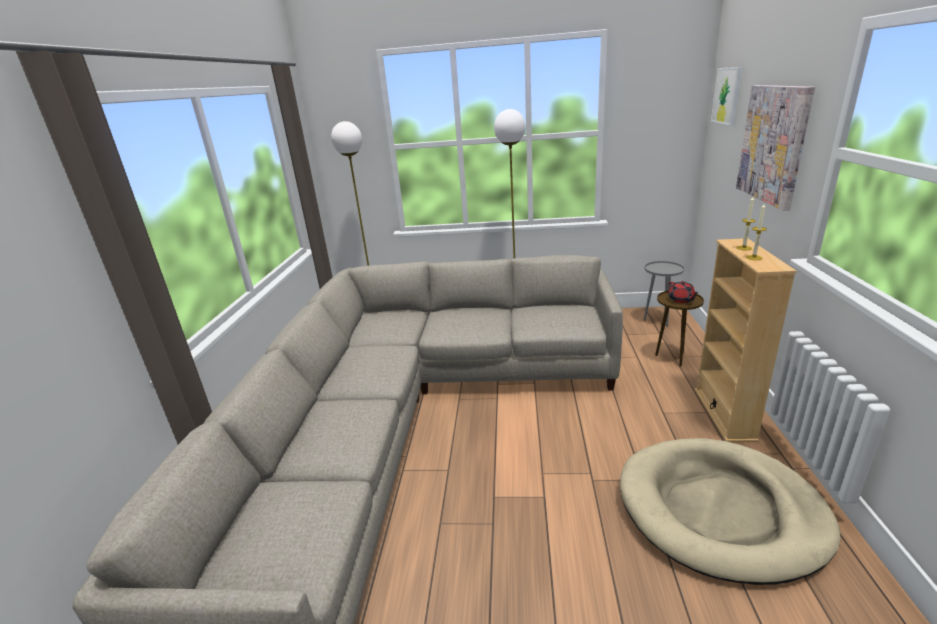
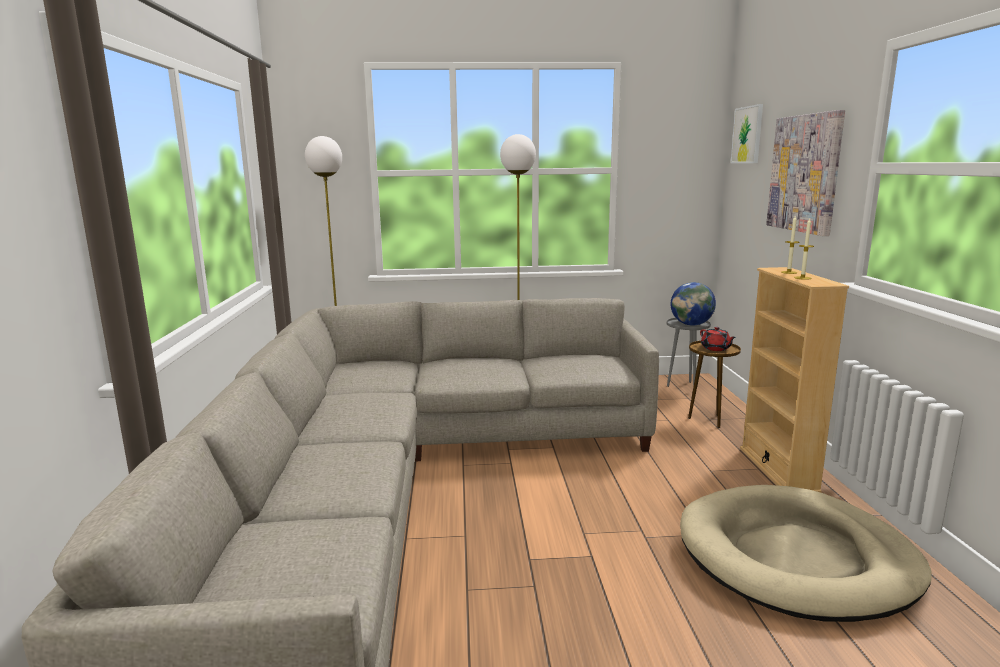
camera: 10 degrees left, 10 degrees down
none -> globe [671,282,716,326]

